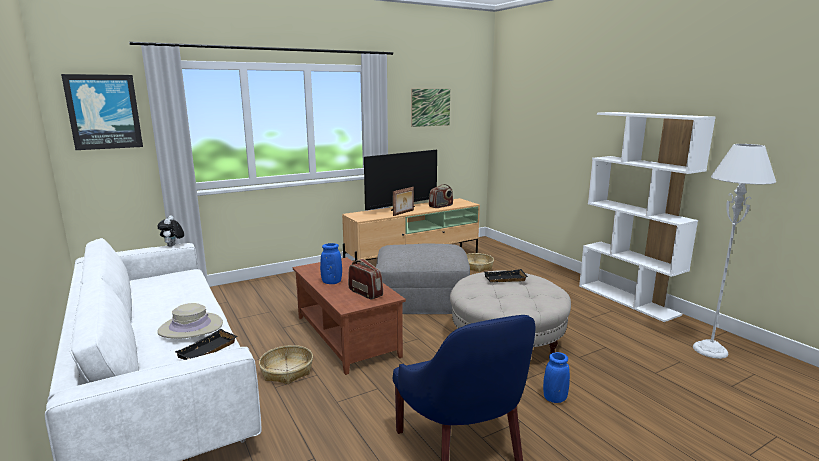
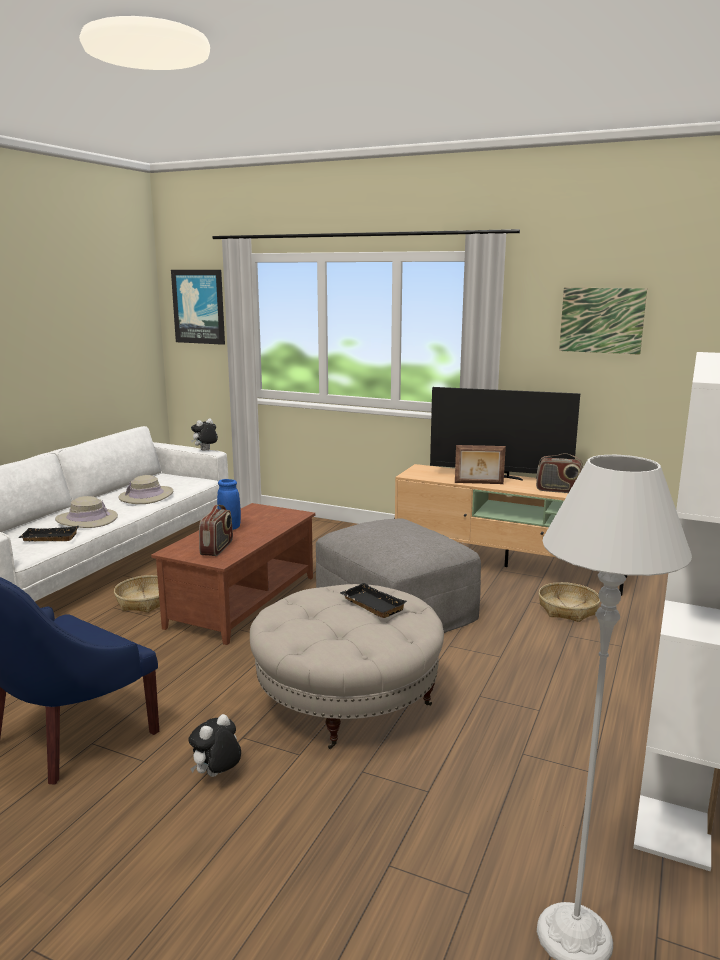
camera: 55 degrees right, 0 degrees up
blue vase [543,352,570,403] -> plush toy [188,714,241,777]
none -> beige hat [119,475,173,504]

